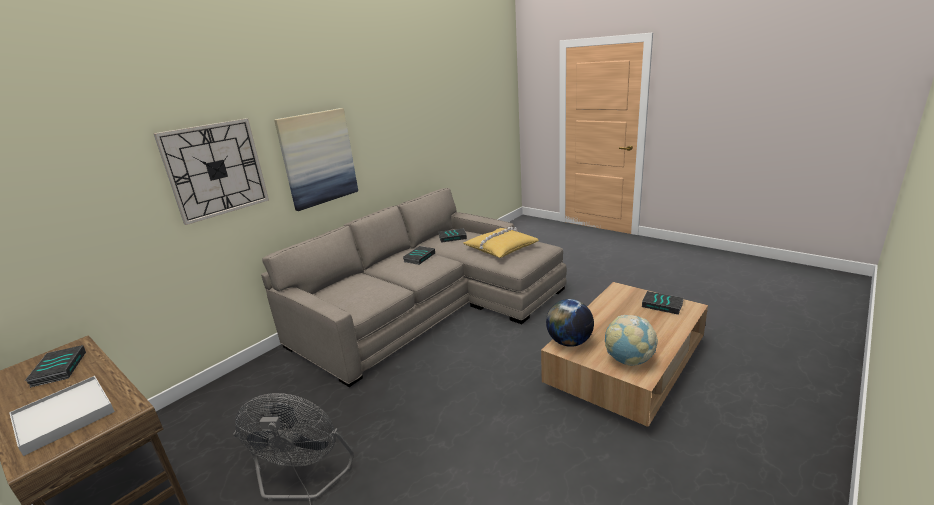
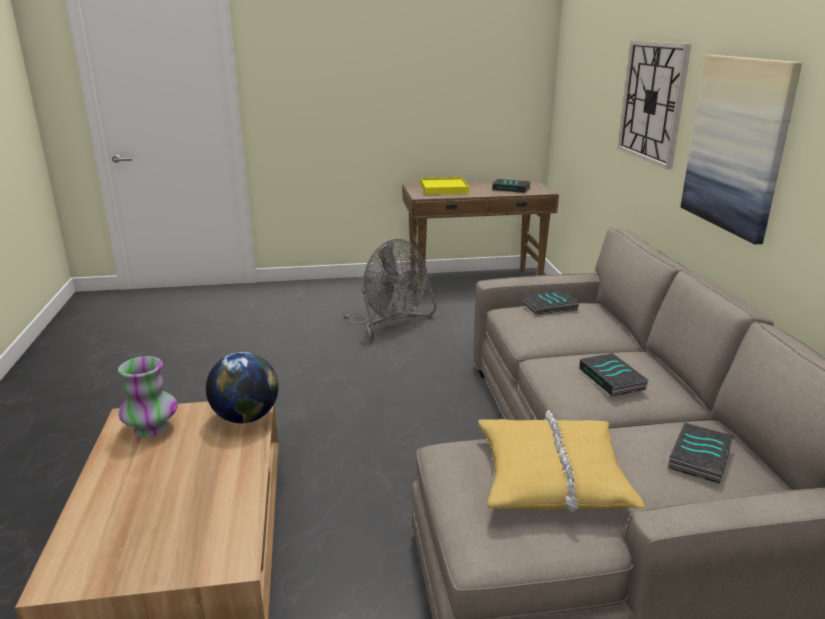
camera: 130 degrees right, 0 degrees up
white tray [9,376,115,456] -> yellow tray [420,177,469,195]
globe [605,315,658,366] -> vase [118,356,177,437]
book [642,291,684,315] -> book moved to [523,290,580,315]

